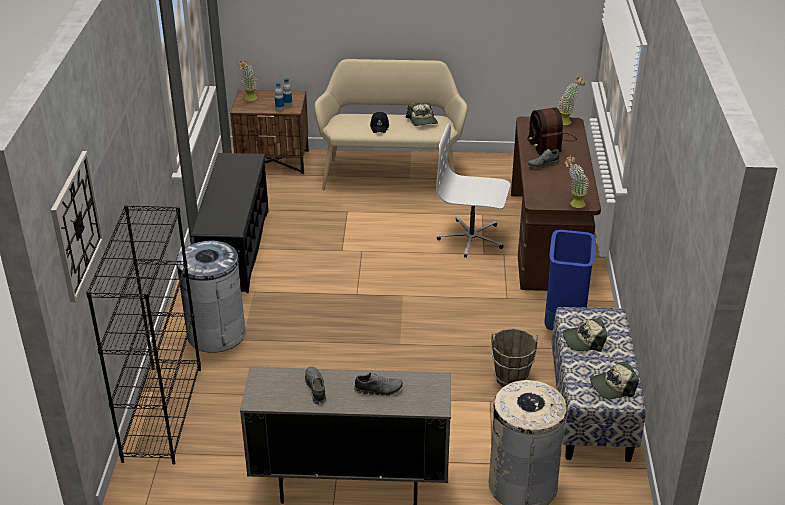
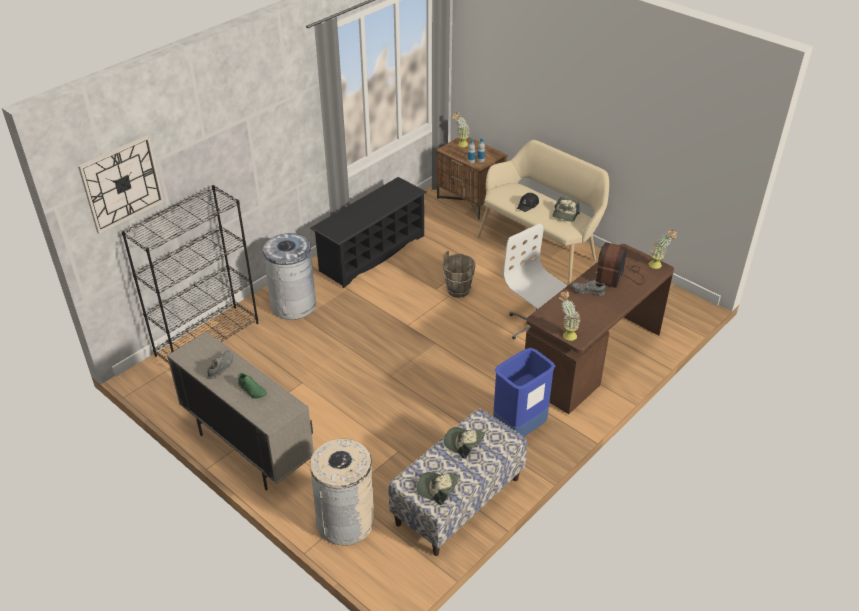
camera: 40 degrees right, 5 degrees up
grey shoe [354,373,403,396] -> green shoe [238,373,267,399]
brown bucket [491,328,538,387] -> brown bucket moved to [443,251,476,298]

